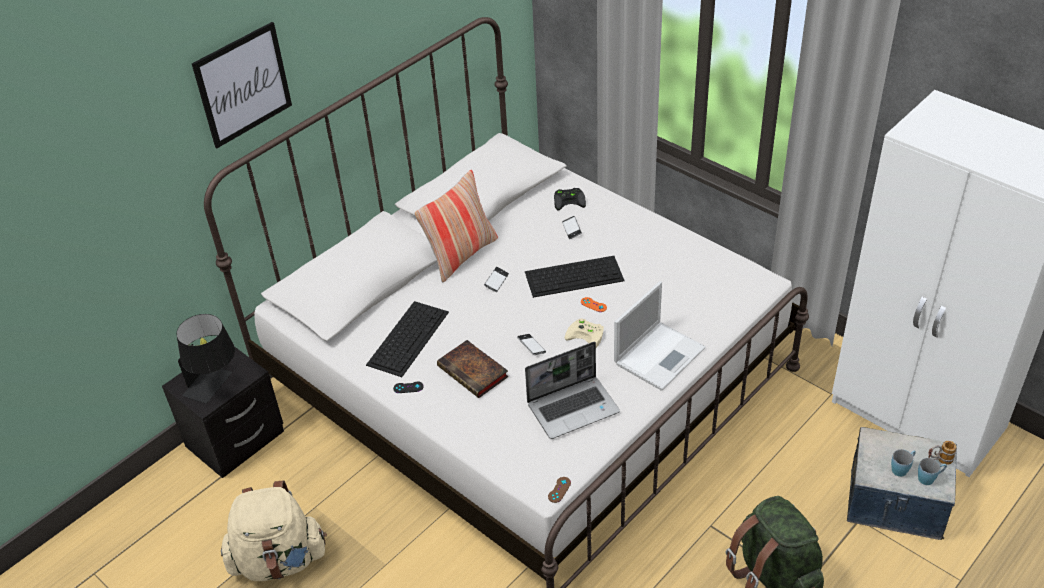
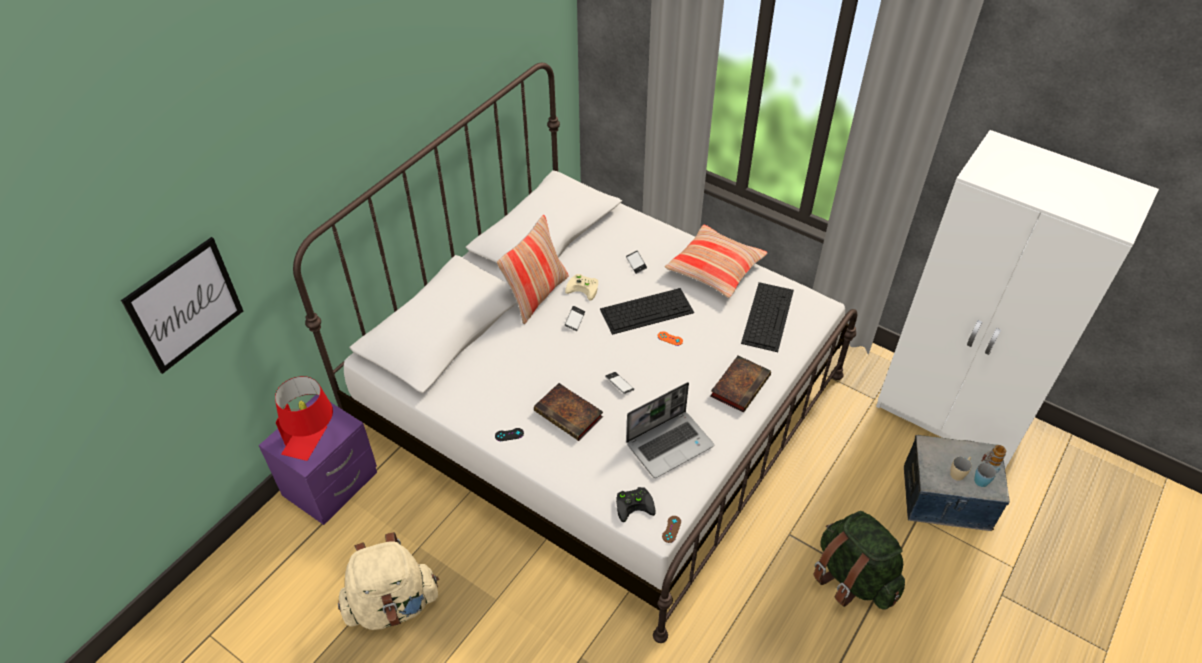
camera: 10 degrees left, 5 degrees up
black nightstand [162,346,284,478] -> purple nightstand [259,395,377,525]
black table lamp [177,314,235,404] -> red table lamp [275,376,333,461]
picture [192,22,292,148] -> picture moved to [121,237,243,374]
keyboard [366,301,449,377] -> keyboard moved to [741,282,794,352]
black game controller [554,188,586,210] -> black game controller moved to [616,487,656,522]
beige game controller [565,318,604,348] -> beige game controller moved to [565,274,598,301]
laptop [614,281,706,391] -> book [710,356,771,413]
blue mug [891,449,916,477] -> beige mug [950,457,972,481]
none -> pillow [665,225,767,298]

